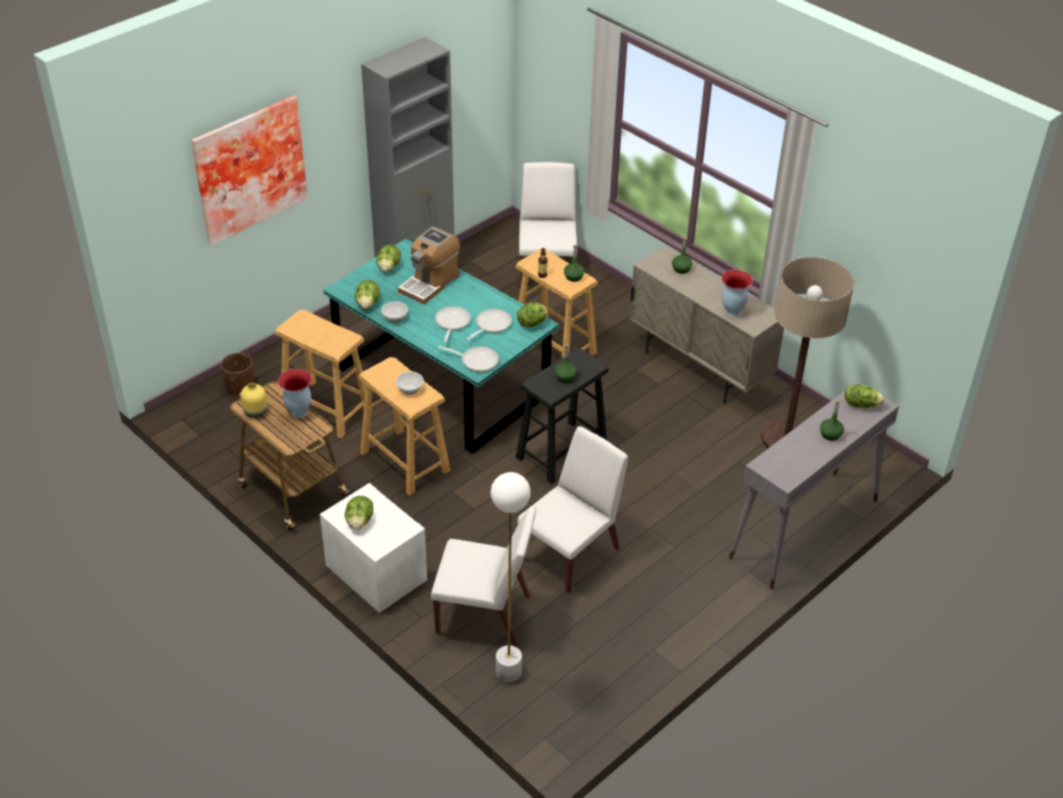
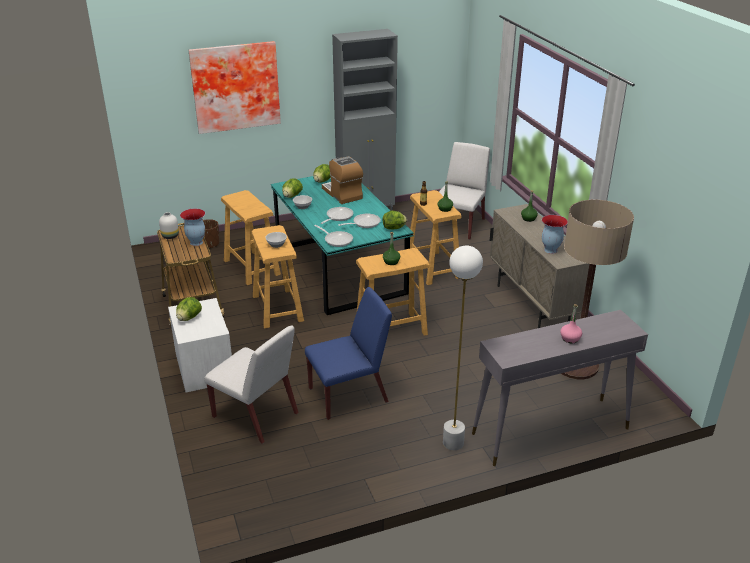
camera: 25 degrees right, 10 degrees down
yellow vase [241,383,268,418] -> white vase [159,212,179,239]
coffee machine [398,227,460,305] -> coffee machine turned 90 degrees clockwise [322,156,363,204]
white floor lamp [491,472,531,683] -> white floor lamp moved to [443,245,483,450]
black stool [516,348,609,484] -> beige stool [356,248,429,336]
white chair [517,426,628,593] -> blue chair [305,287,392,420]
green bottle [820,400,844,441] -> pink bottle [560,304,582,343]
lettuce [845,384,885,408] -> none

